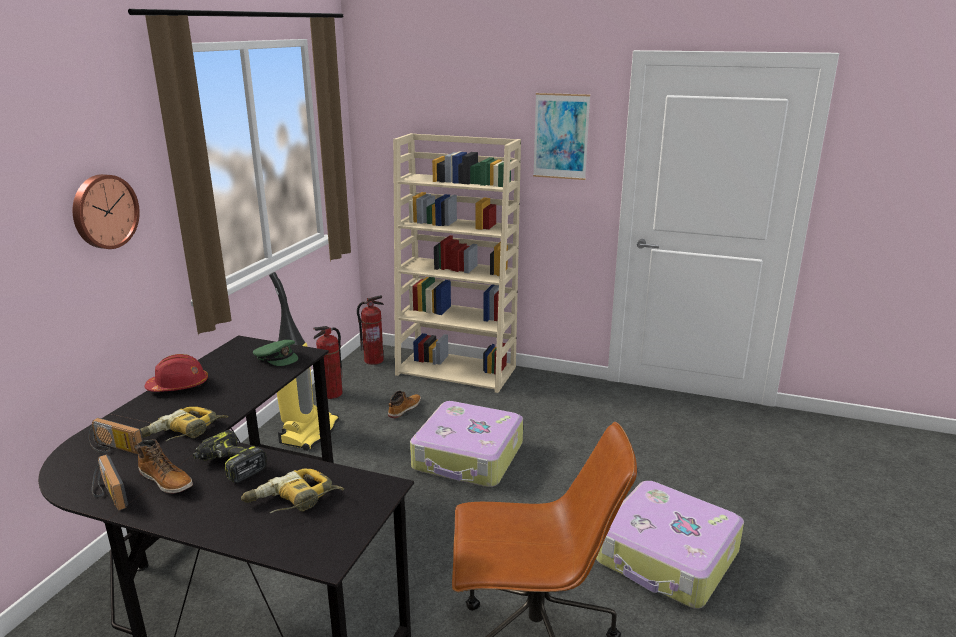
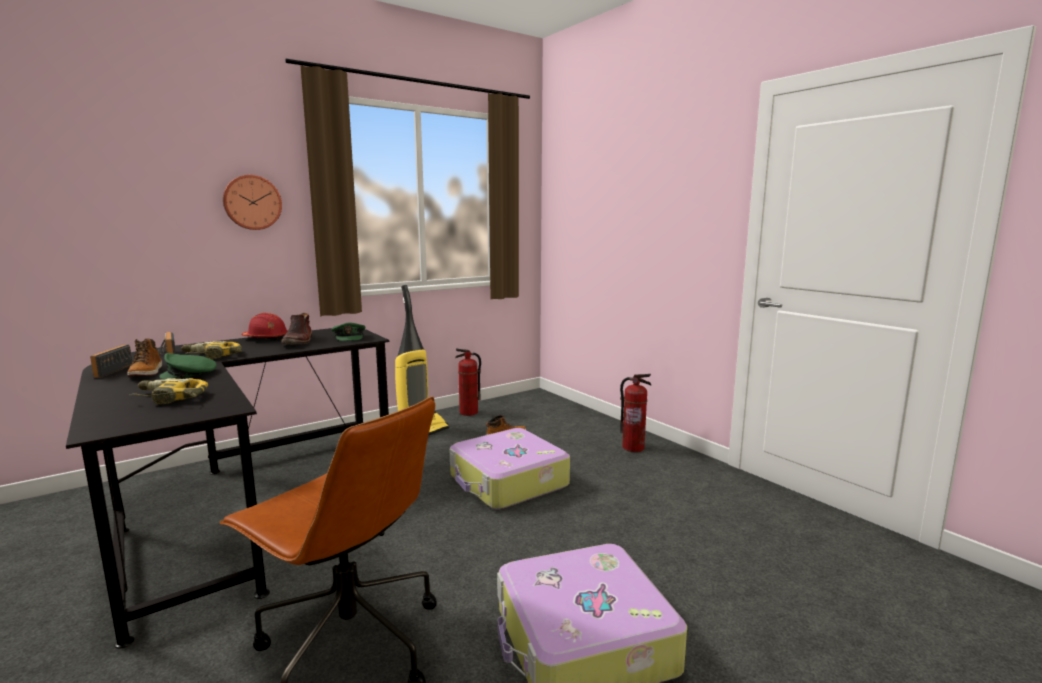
camera: 35 degrees right, 10 degrees down
power drill [193,430,267,483] -> green cap [159,353,217,379]
fire extinguisher [357,295,384,365] -> fire extinguisher moved to [620,374,652,452]
beige bookcase [393,133,521,393] -> none
picture [533,93,590,180] -> none
none -> brown boot [281,313,313,345]

